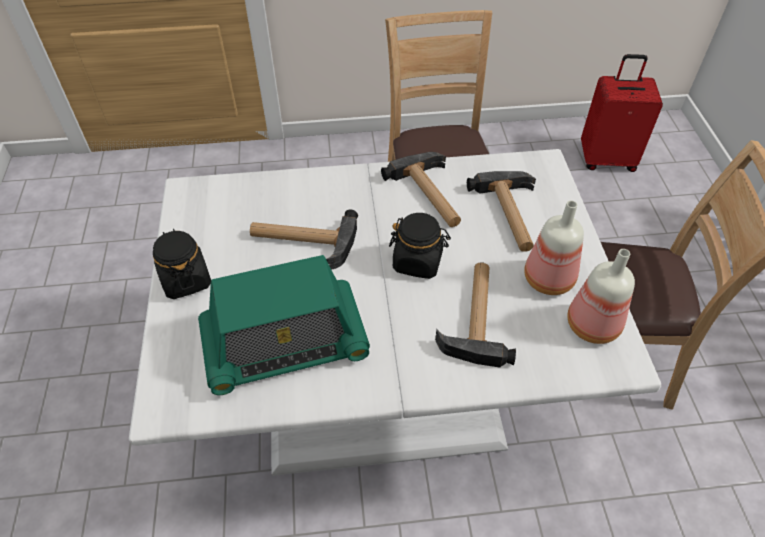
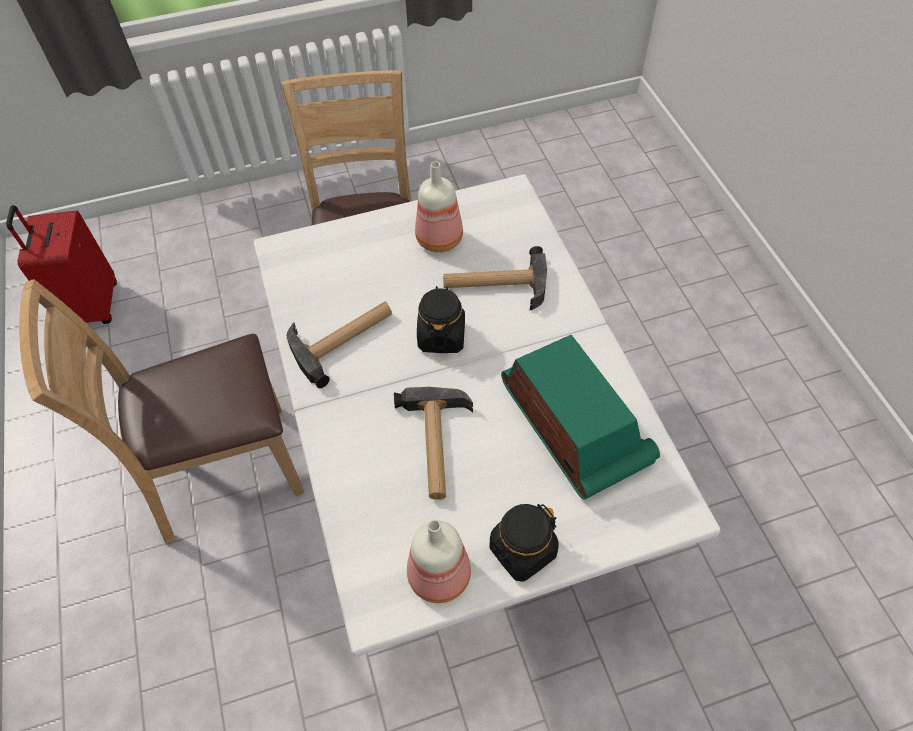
camera: 100 degrees left, 5 degrees up
hammer [467,171,536,252] -> none
bottle [567,249,635,344] -> bottle moved to [407,520,471,603]

